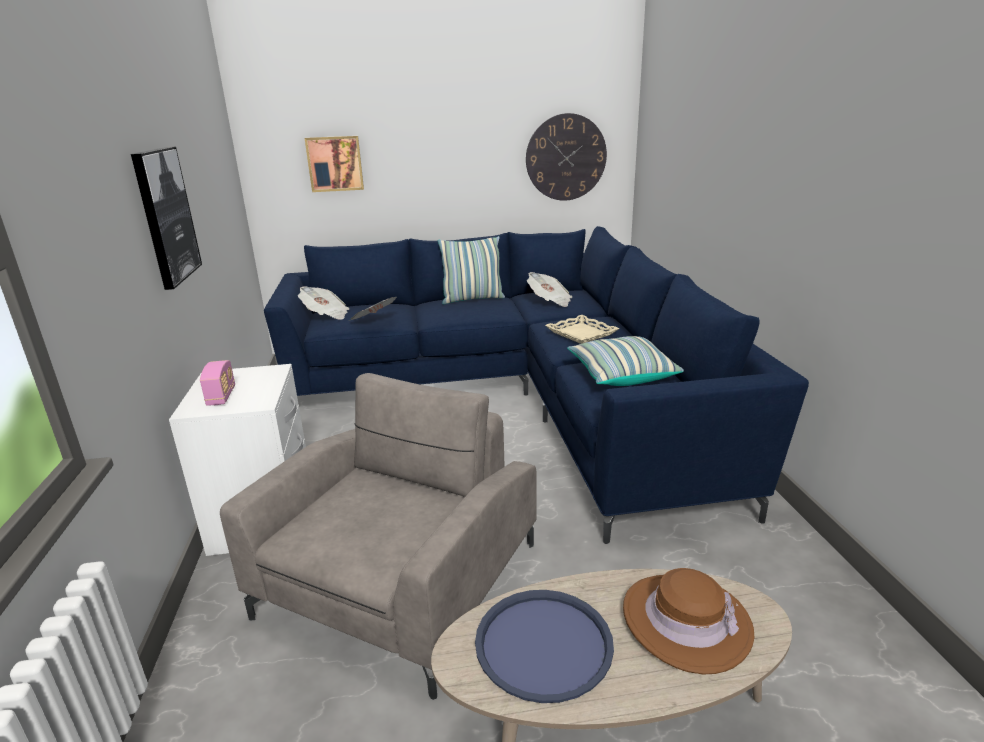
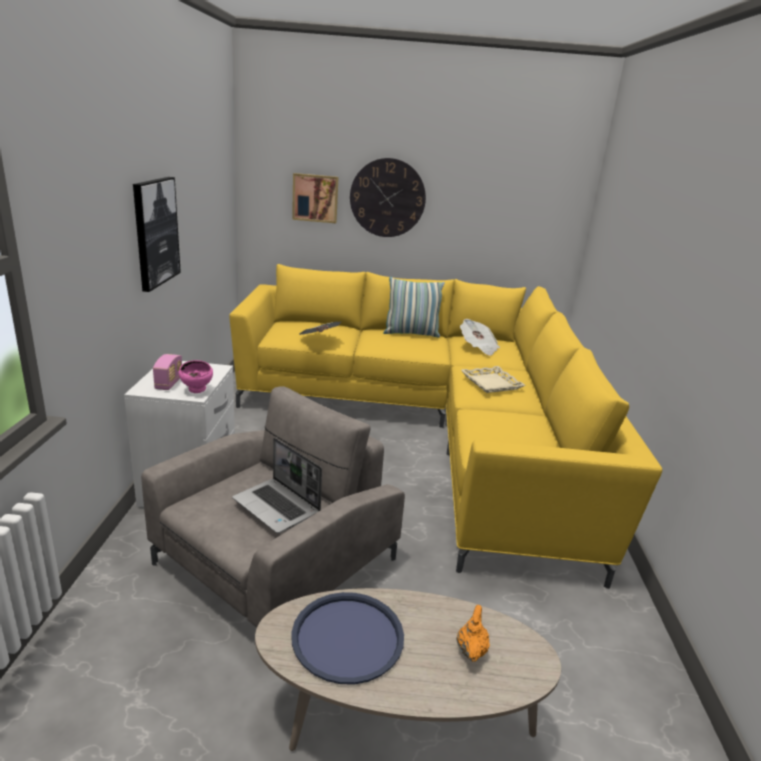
camera: 10 degrees right, 0 degrees up
blue sofa [264,226,809,544] -> yellow sofa [229,264,662,589]
newspaper [298,286,350,320] -> none
wall clock [526,113,607,201] -> wall clock moved to [350,158,426,237]
pillow [567,336,684,386] -> none
brown hat [623,568,754,675] -> orange teapot [457,605,490,662]
none -> pink bowl [179,360,213,393]
none -> laptop [232,438,322,533]

